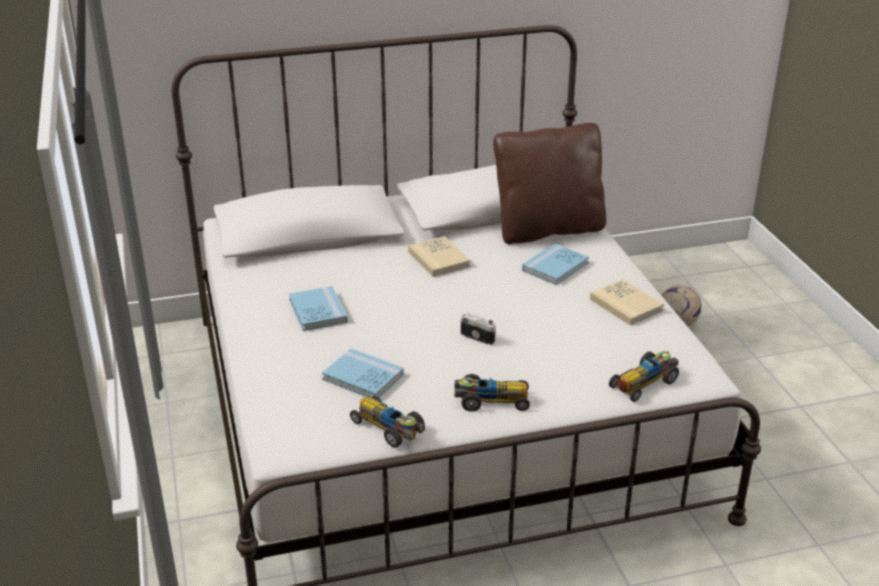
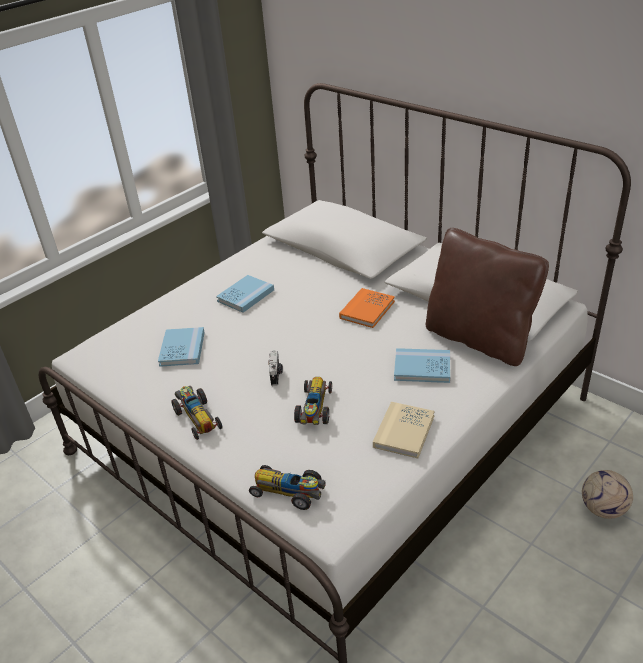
camera: 60 degrees right, 5 degrees up
toy car [350,396,425,448] -> toy car moved to [294,377,332,425]
beige book [408,236,470,277] -> orange book [339,288,395,328]

